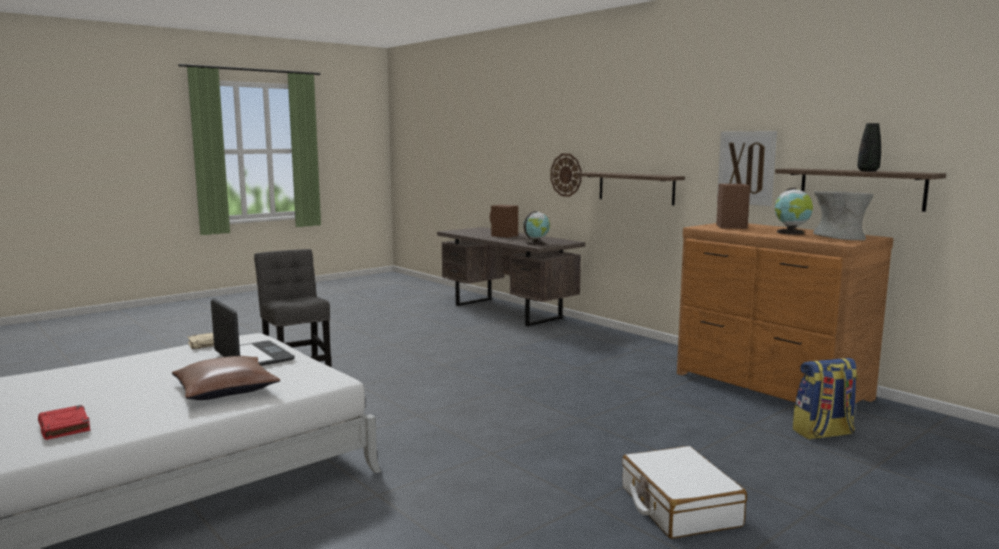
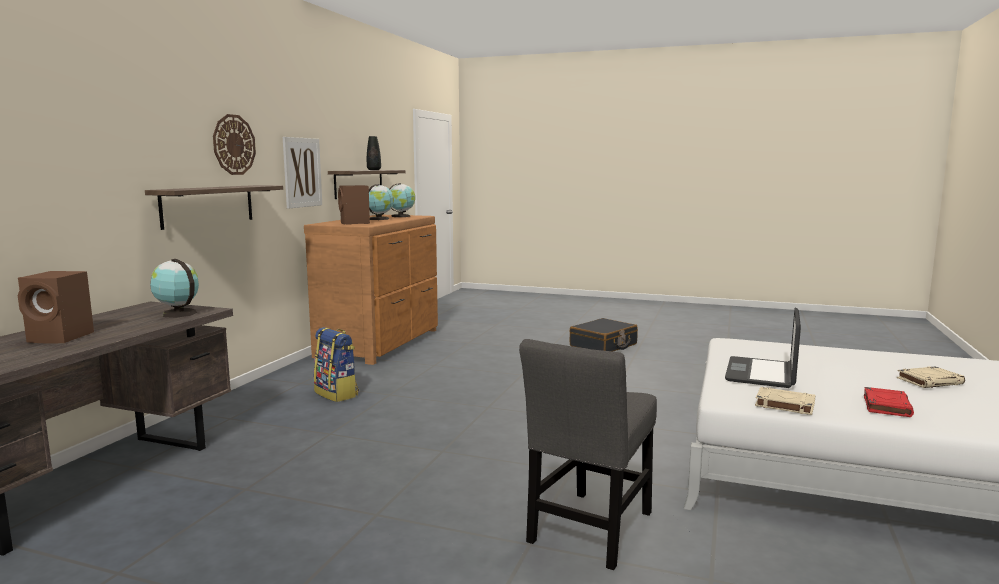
camera: 120 degrees left, 0 degrees up
red book [38,405,91,440] -> red book moved to [864,387,914,417]
brown pillow [172,356,280,400] -> none
wall clock [551,154,582,197] -> wall clock moved to [213,114,256,175]
white suitcase [622,446,747,539] -> black suitcase [569,318,638,352]
backpack [793,358,858,440] -> backpack moved to [313,327,359,402]
grey vase [813,191,874,241] -> globe [390,183,415,217]
none -> beige book [897,366,965,388]

